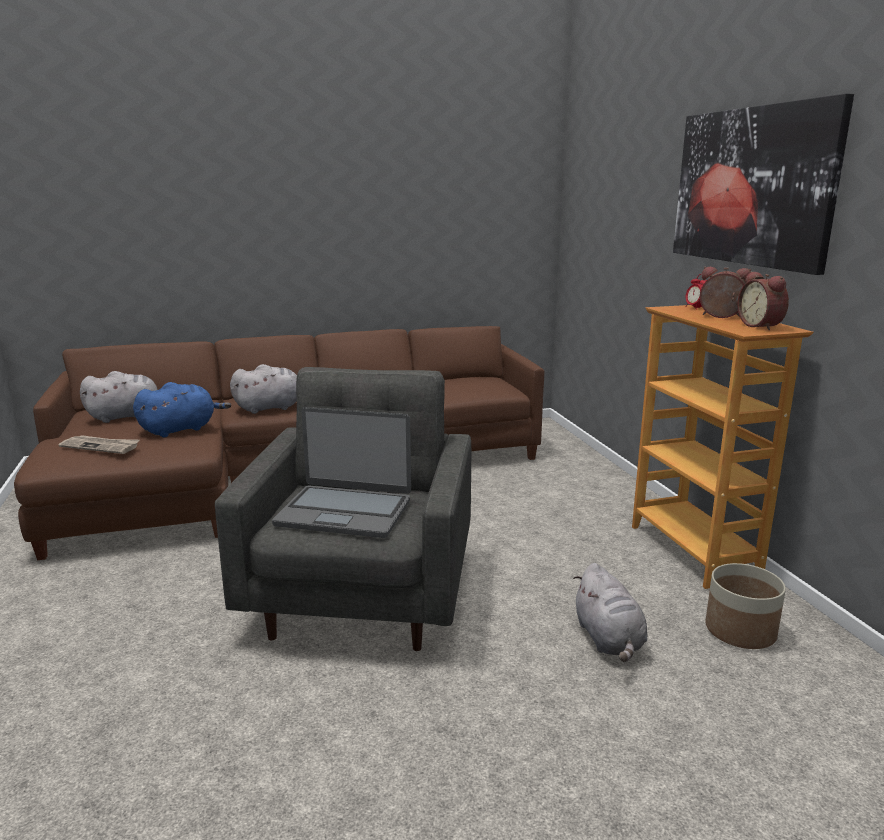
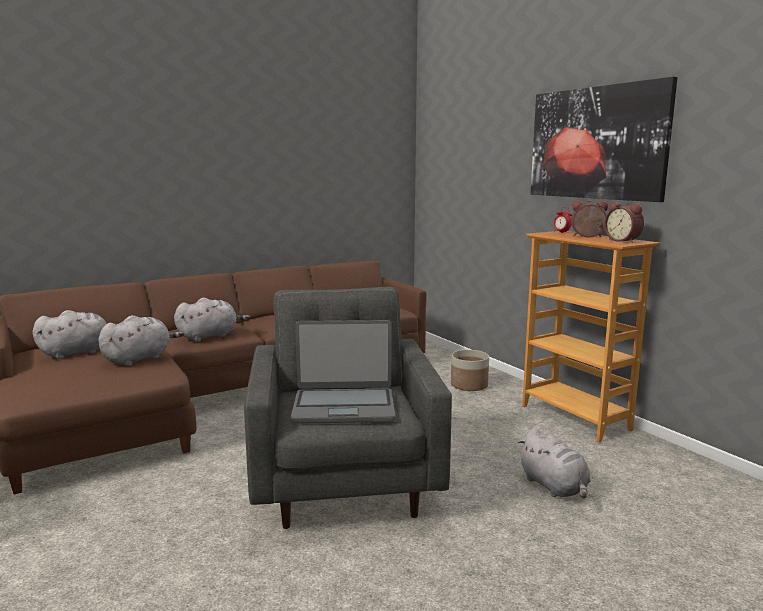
camera: 15 degrees left, 5 degrees down
newspaper [59,435,140,454] -> none
blue plush toy [133,382,231,437] -> grey plush toy [98,315,184,366]
planter [705,563,786,649] -> planter moved to [451,350,489,391]

